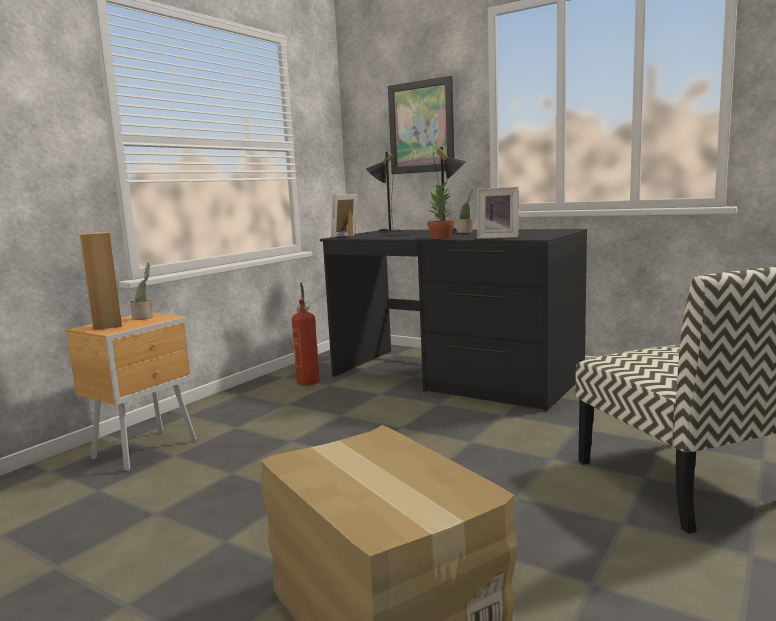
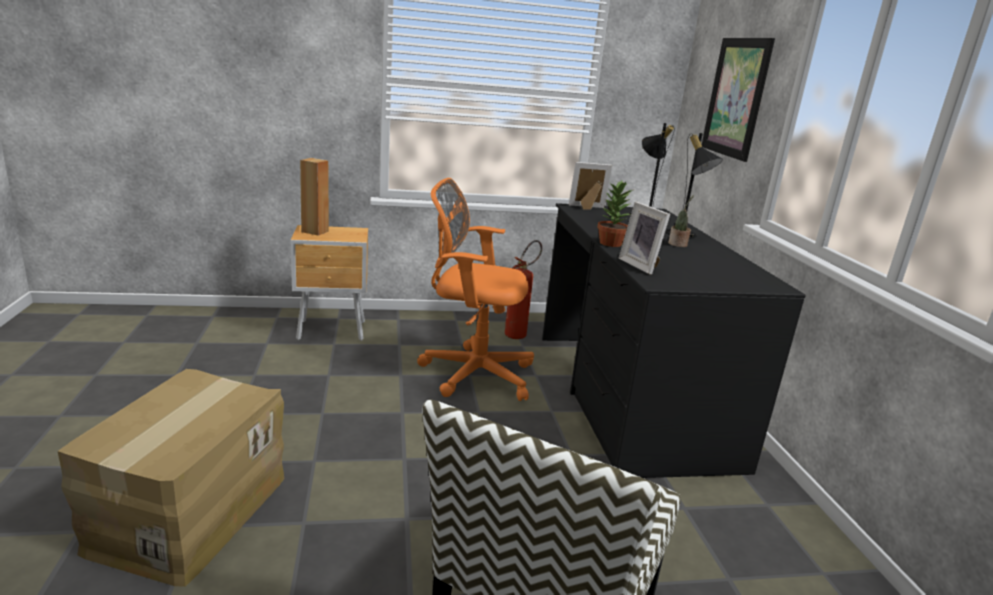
camera: 45 degrees right, 10 degrees up
potted plant [130,262,153,320] -> none
none -> orange office chair [417,178,534,401]

